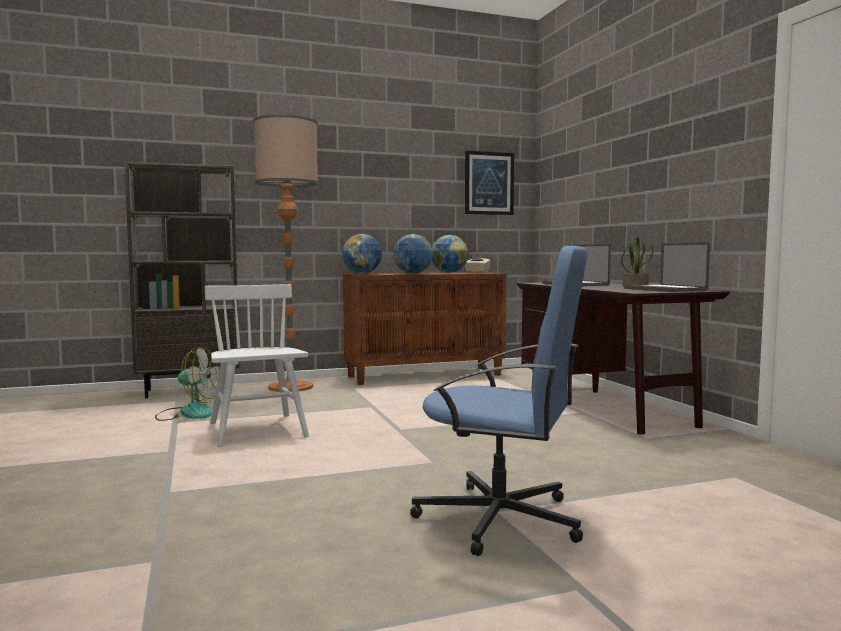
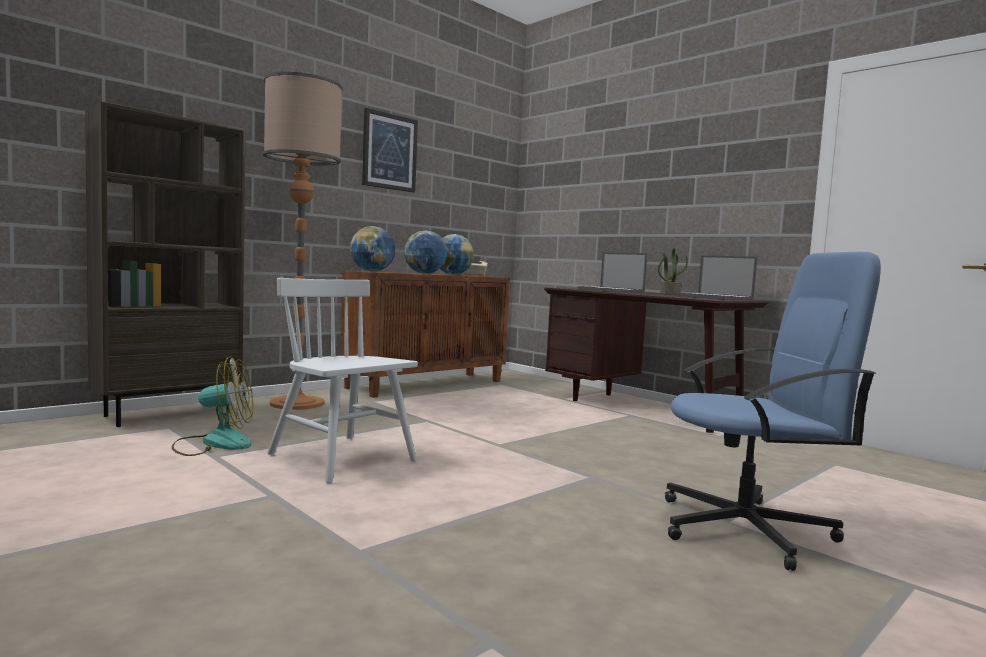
camera: 25 degrees left, 0 degrees up
picture [465,150,514,215] -> picture moved to [362,108,418,192]

